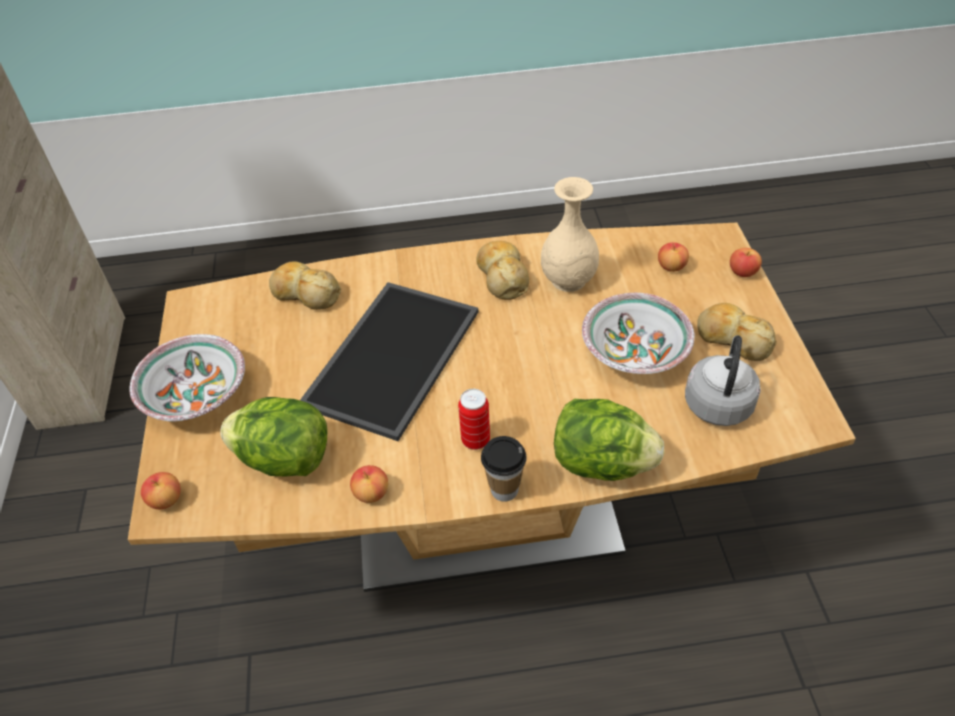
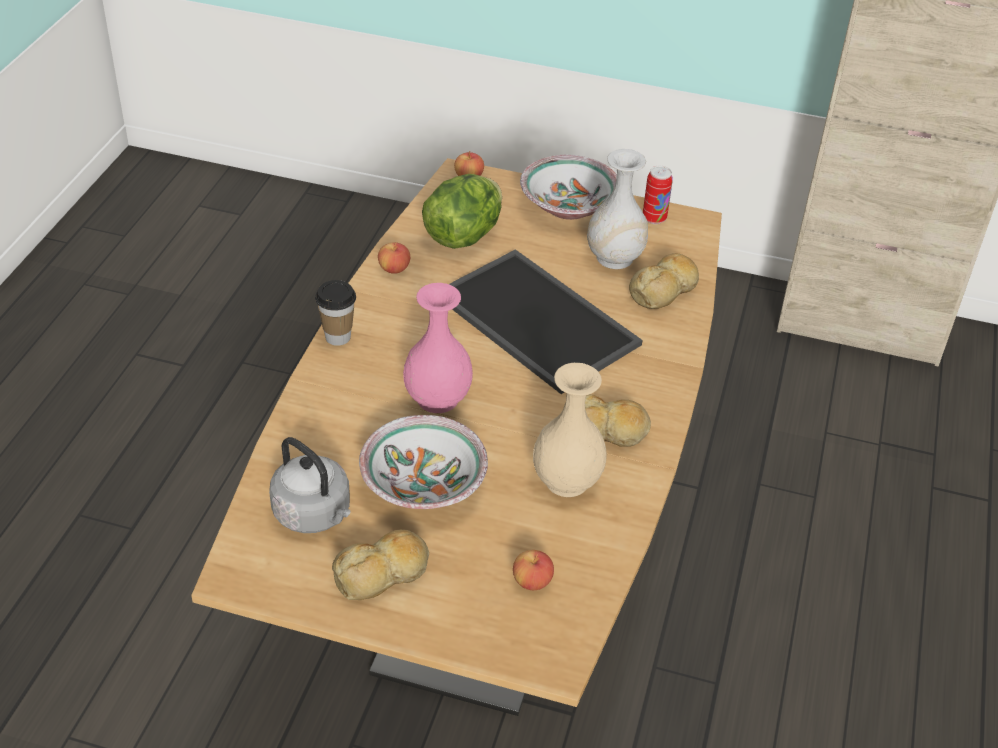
camera: 110 degrees right, 5 degrees down
can [458,389,490,450] -> can moved to [643,166,673,224]
lettuce [554,399,664,481] -> none
apple [730,248,762,277] -> none
none -> pink vase [403,283,473,413]
none -> white vase [587,149,648,269]

